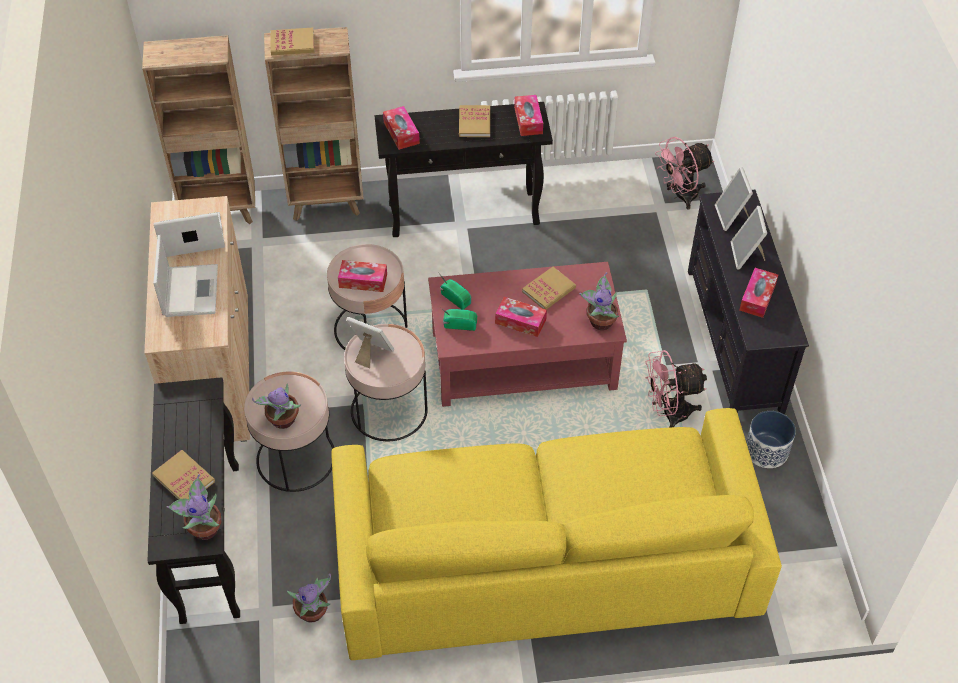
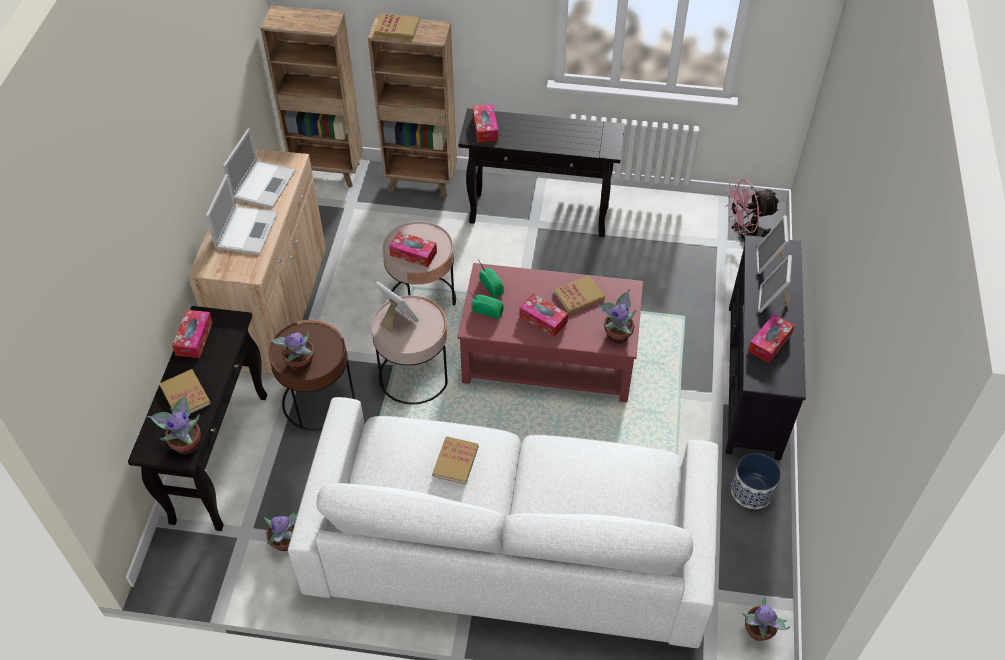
camera: 15 degrees right, 0 degrees up
laptop [154,212,225,257] -> laptop turned 105 degrees clockwise [223,128,296,208]
pink side table [244,371,334,492] -> brown side table [269,320,355,431]
yellow sofa [331,408,782,660] -> white sofa [288,397,718,648]
book [459,105,490,137] -> book moved to [432,436,479,484]
tissue box [514,95,543,136] -> tissue box moved to [172,310,213,358]
pink fan [646,350,707,428] -> none
none -> potted plant [743,596,790,641]

